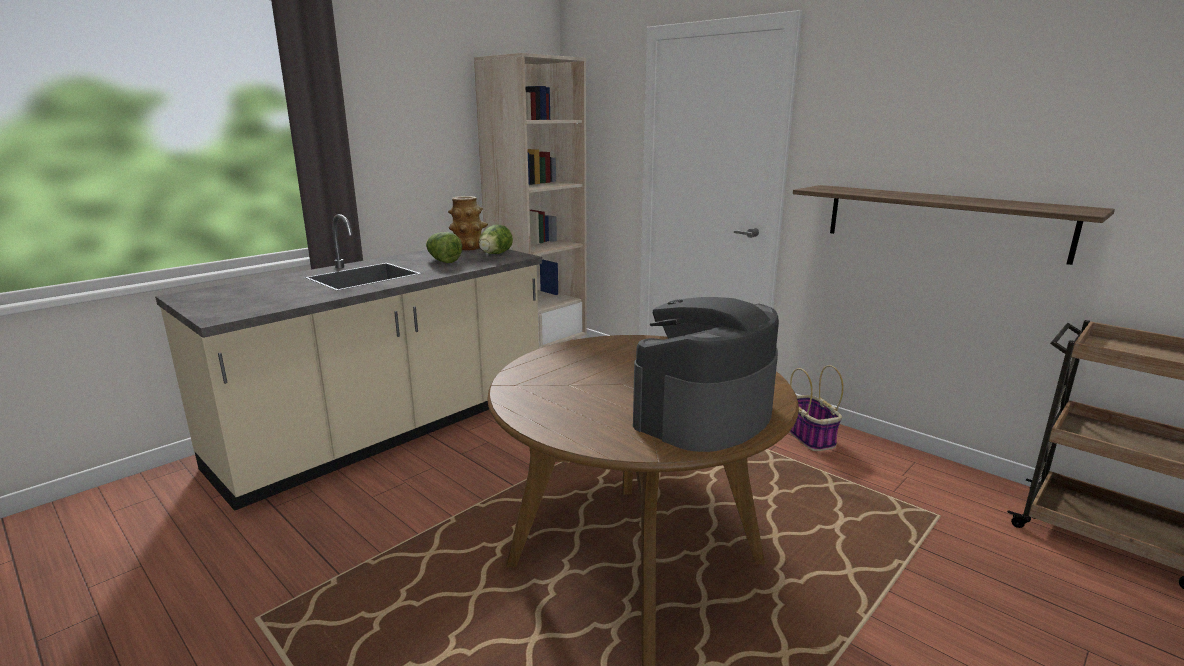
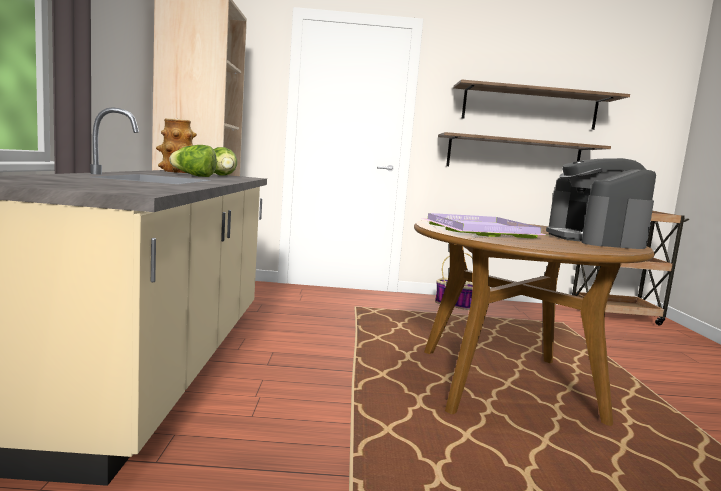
camera: 45 degrees left, 10 degrees down
none -> purple tray [422,213,546,239]
none -> shelf [453,79,630,130]

